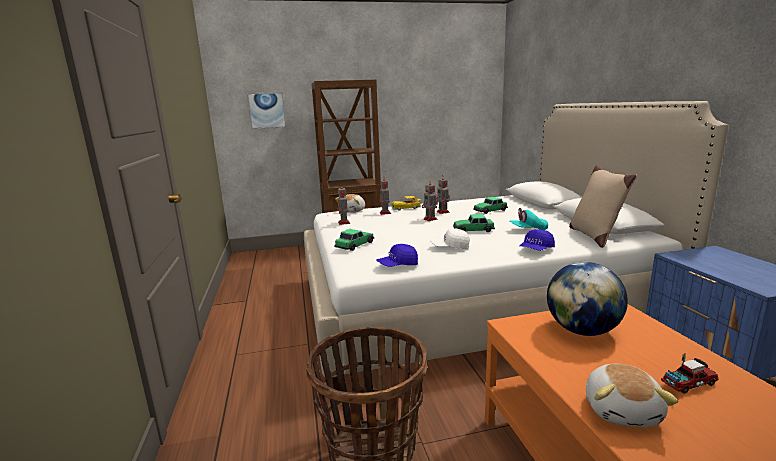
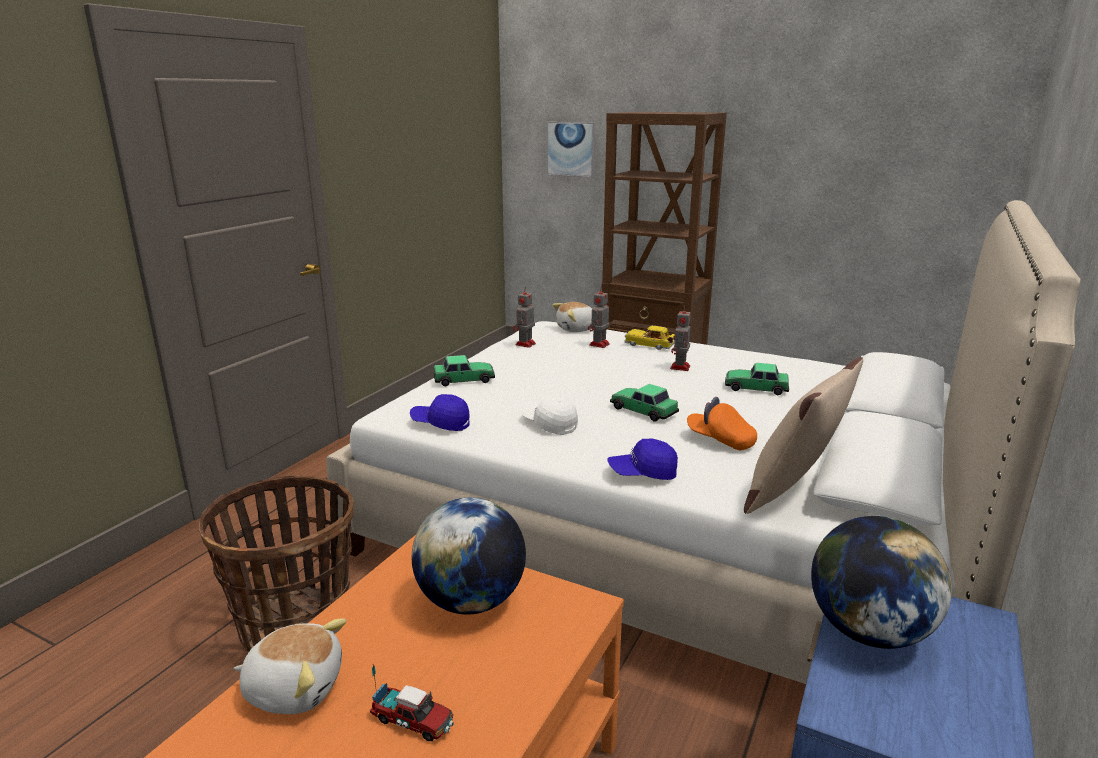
camera: 40 degrees right, 5 degrees up
toy robot [422,180,438,221] -> none
turquoise cap [509,208,548,230] -> orange cap [687,397,757,451]
plush toy [586,364,679,427] -> plush toy turned 135 degrees counterclockwise [234,619,346,714]
none -> globe [811,516,952,649]

